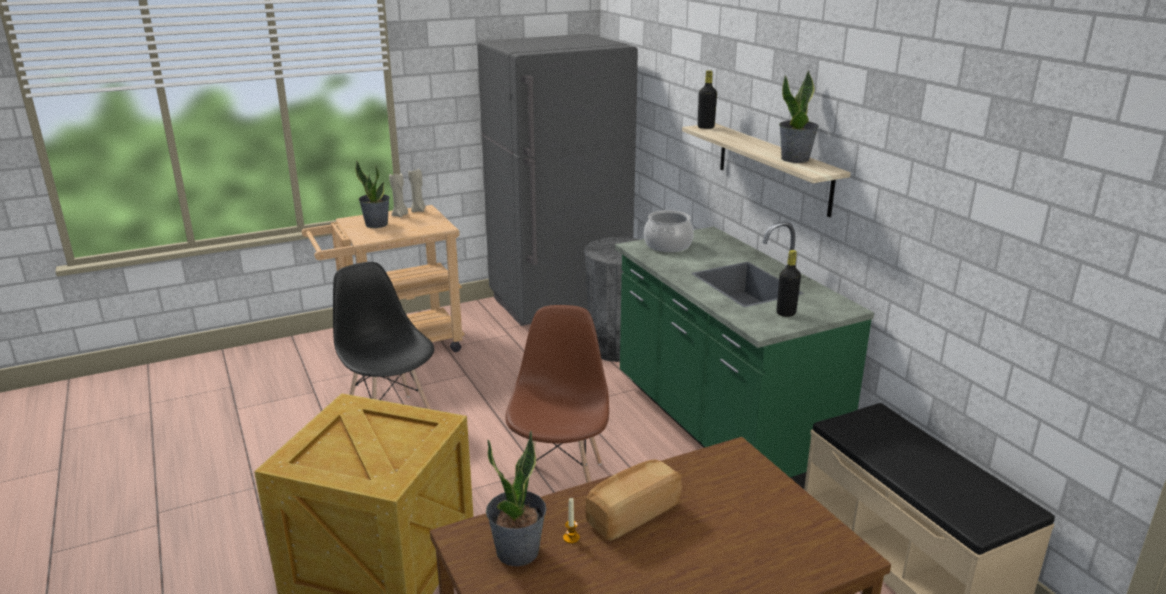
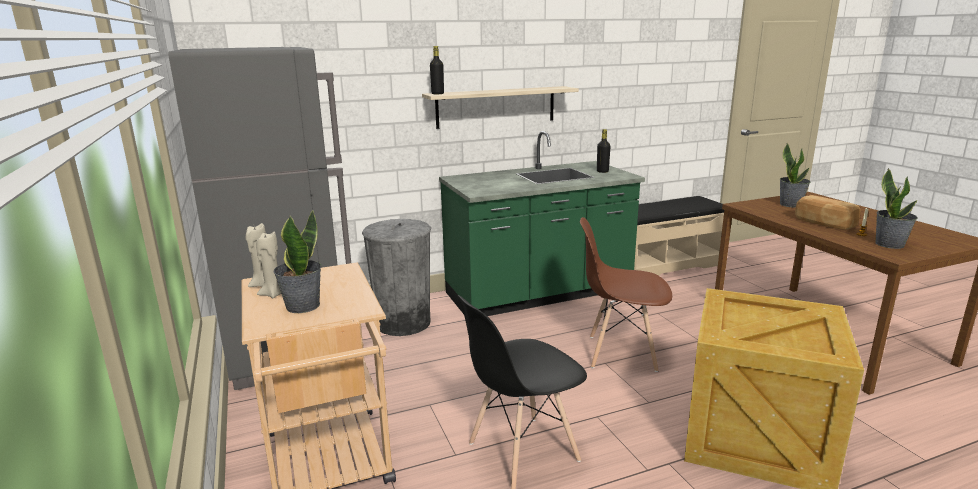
camera: 85 degrees left, 5 degrees down
cooking pot [644,210,694,252] -> none
potted plant [779,71,819,163] -> potted plant moved to [780,143,810,208]

